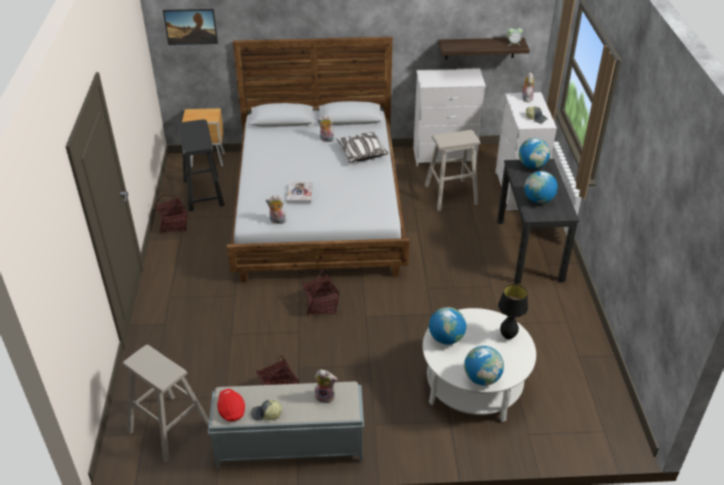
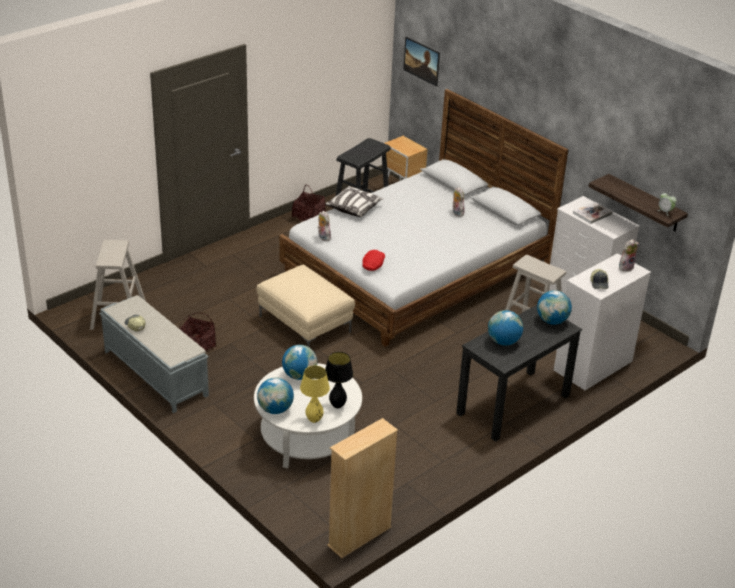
camera: 50 degrees right, 5 degrees down
red cap [217,389,245,422] -> red cap moved to [363,250,385,271]
book [287,182,313,203] -> book moved to [573,202,612,224]
basket [302,270,340,316] -> beige ottoman [256,265,355,347]
plush toy [315,370,338,403] -> none
pillow [336,132,389,162] -> pillow moved to [325,186,384,217]
none -> yellow table lamp [300,366,330,423]
none -> beige bookcase [327,418,398,558]

